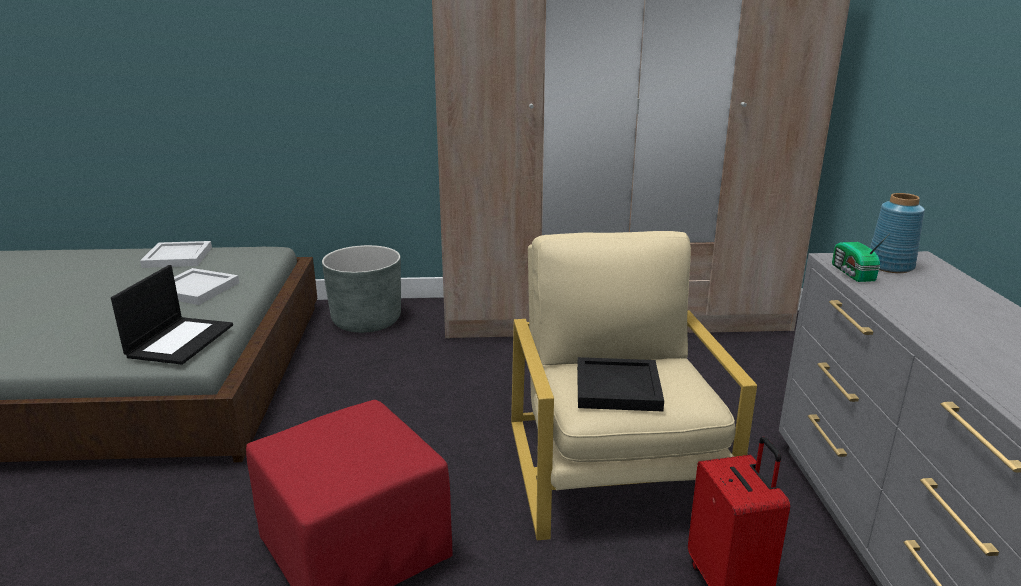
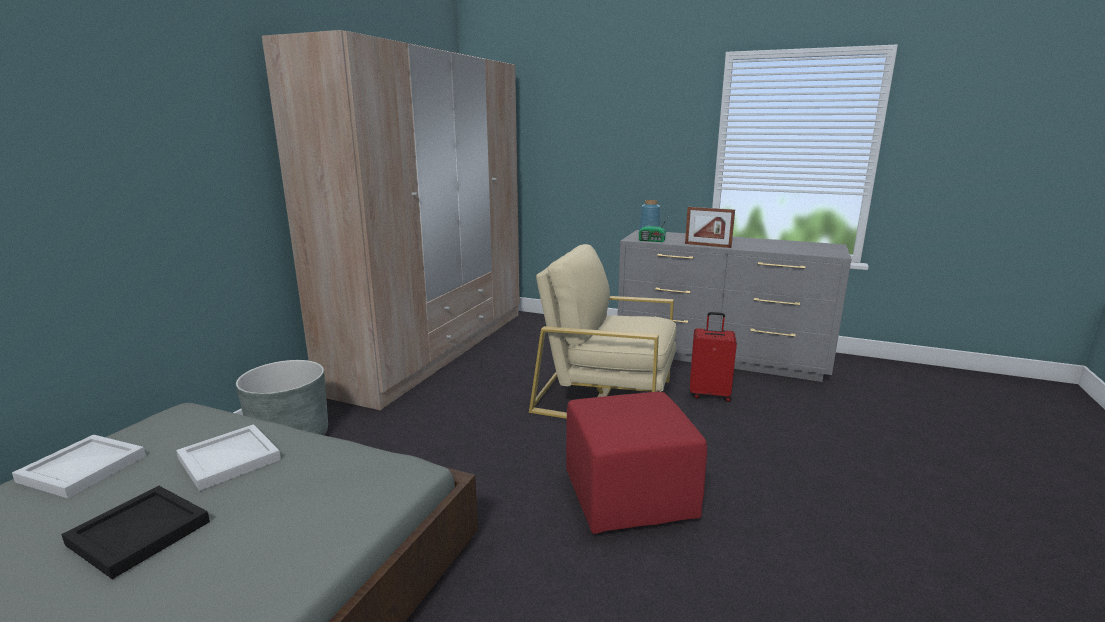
camera: 65 degrees left, 5 degrees down
laptop [111,265,233,365] -> none
black tray [577,357,664,412] -> black tray moved to [61,486,210,579]
none -> picture frame [685,207,735,248]

